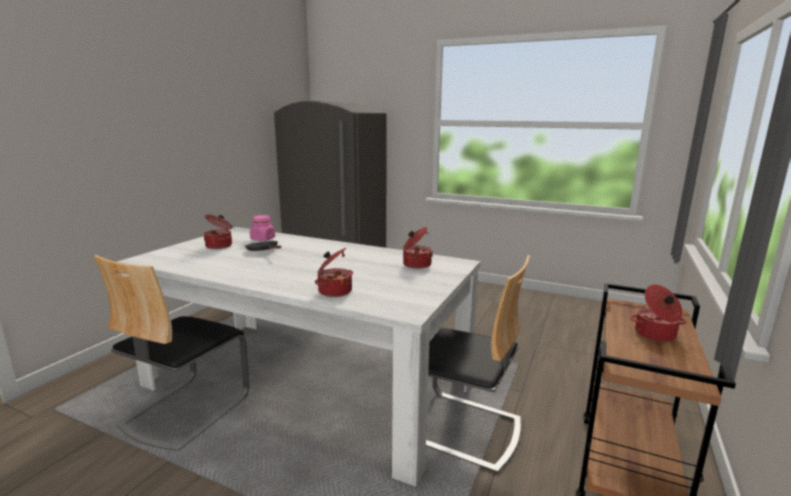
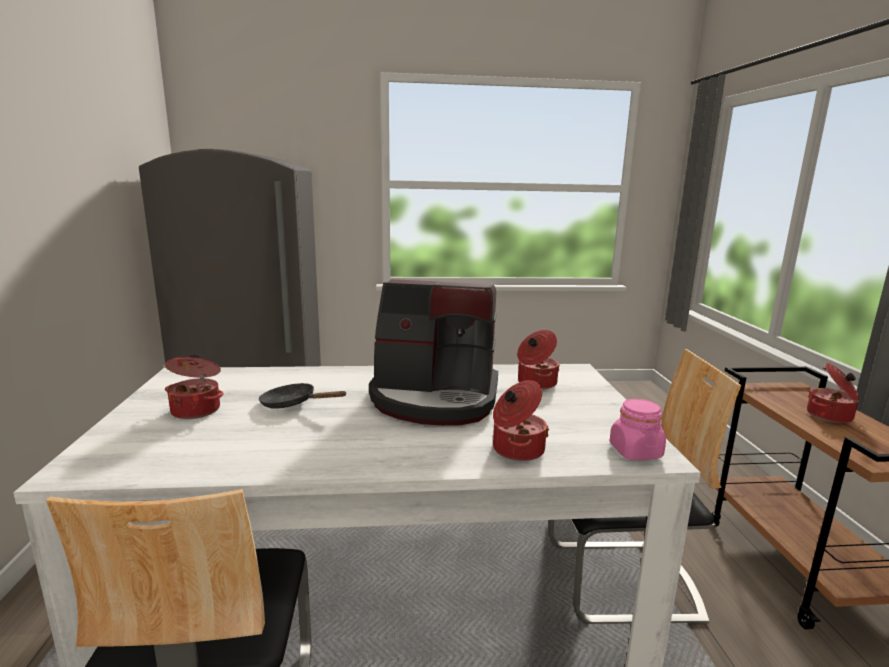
camera: 30 degrees left, 0 degrees up
pink jar [250,215,275,241] -> pink jar moved to [610,399,666,460]
none -> coffee machine [369,279,498,426]

